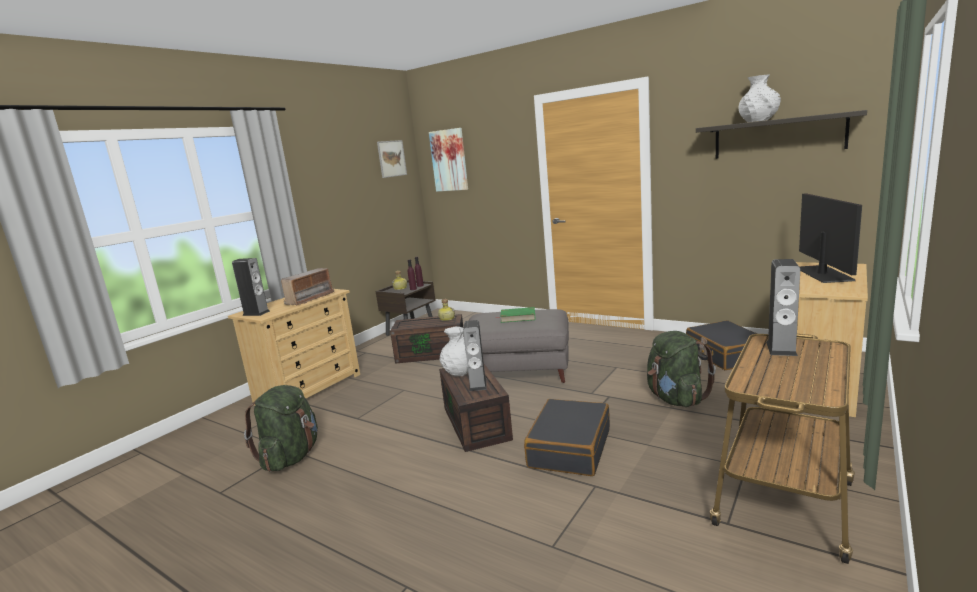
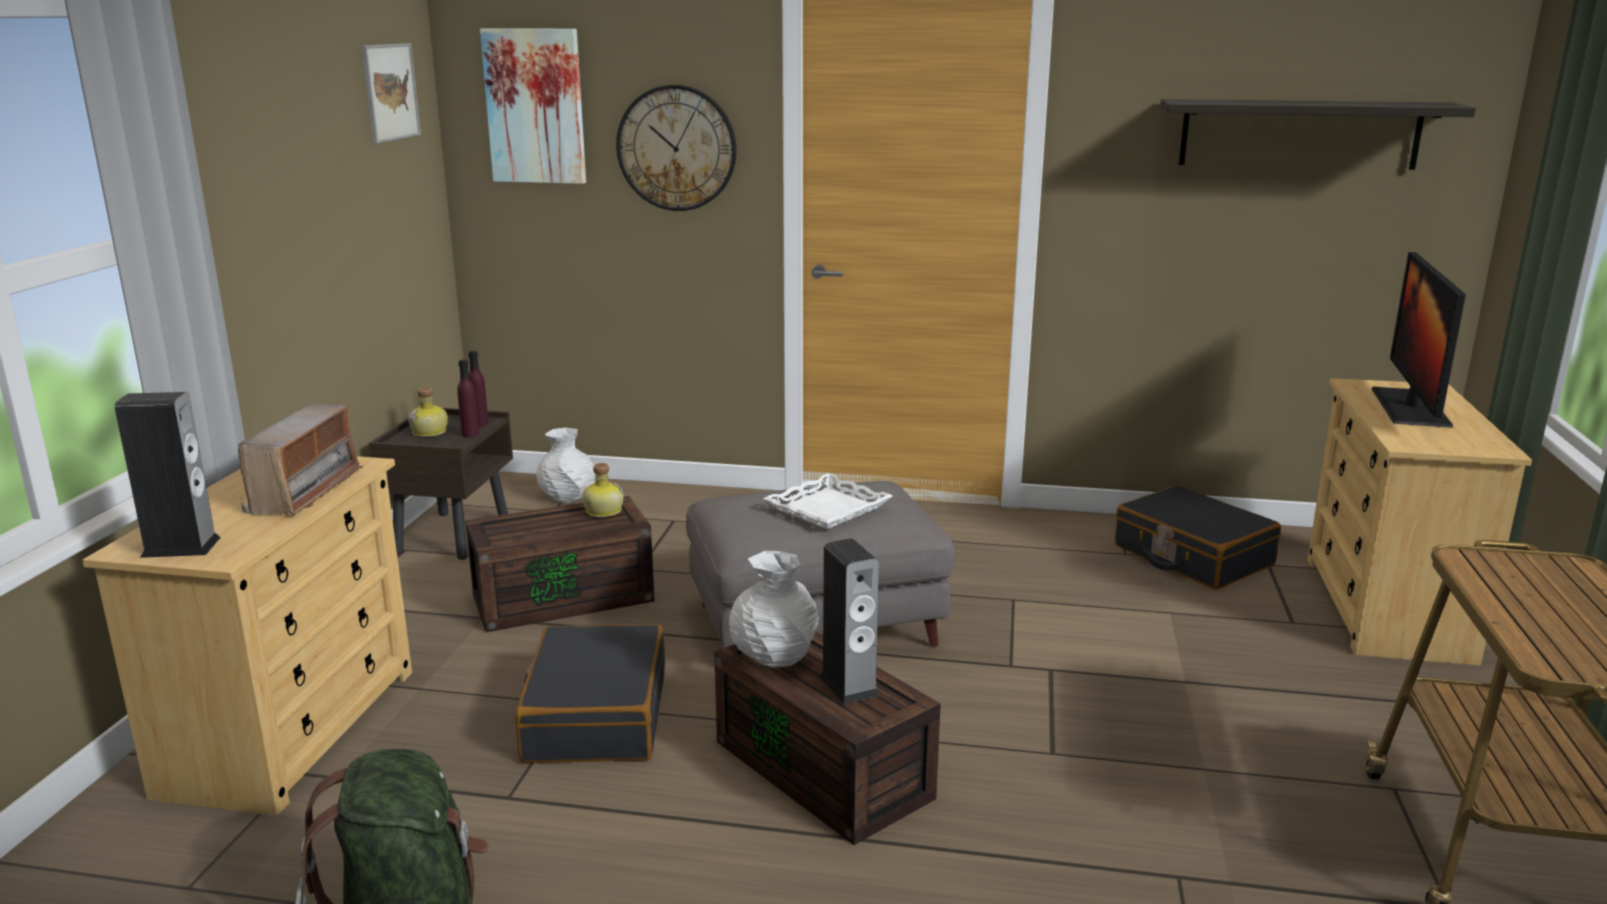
camera: 25 degrees left, 5 degrees up
green book [496,307,536,323] -> white tray [763,473,893,529]
black suitcase [524,399,610,476] -> black suitcase moved to [515,624,665,763]
green backpack [647,331,716,407] -> none
white vase [738,74,781,122] -> white vase moved to [537,428,596,503]
speaker [766,259,800,356] -> none
monitor [799,193,862,283] -> monitor turned 150 degrees counterclockwise [1372,252,1466,428]
none -> wall clock [616,85,737,211]

